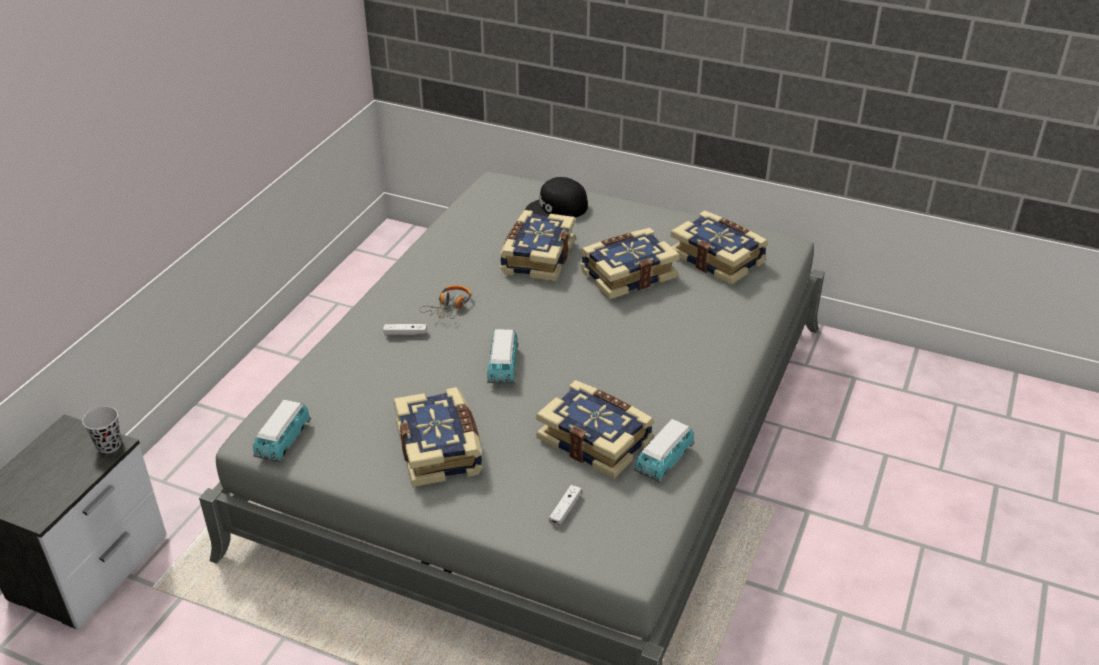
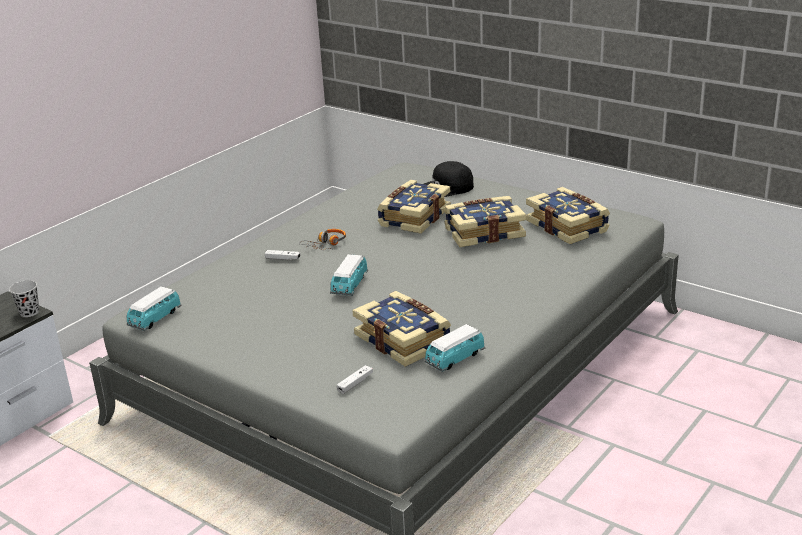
camera: 15 degrees right, 10 degrees down
book [393,387,483,487] -> none

